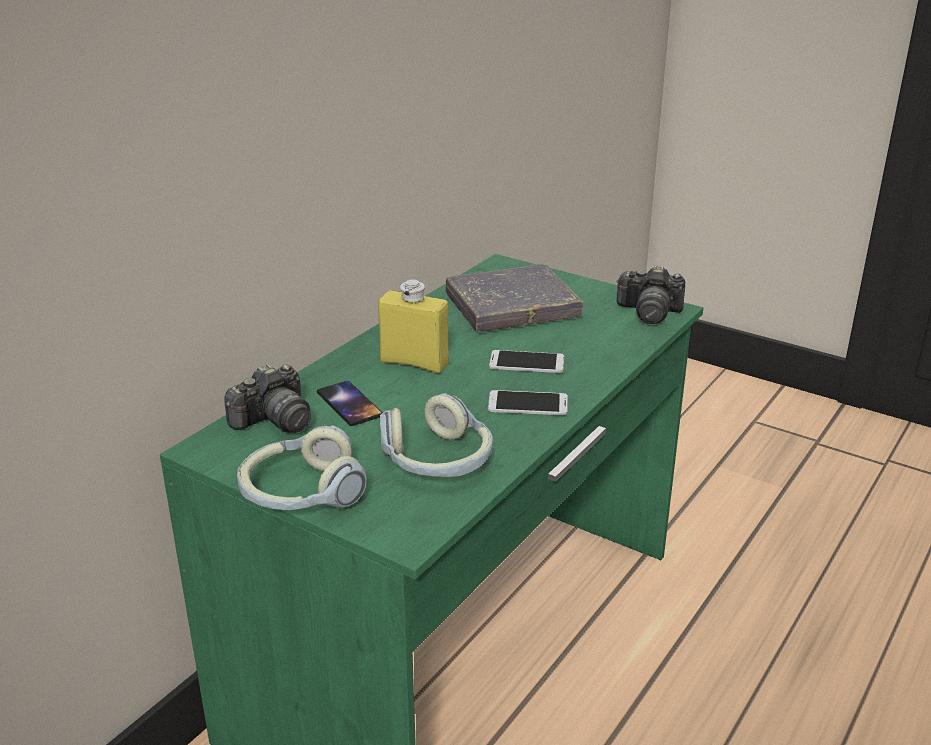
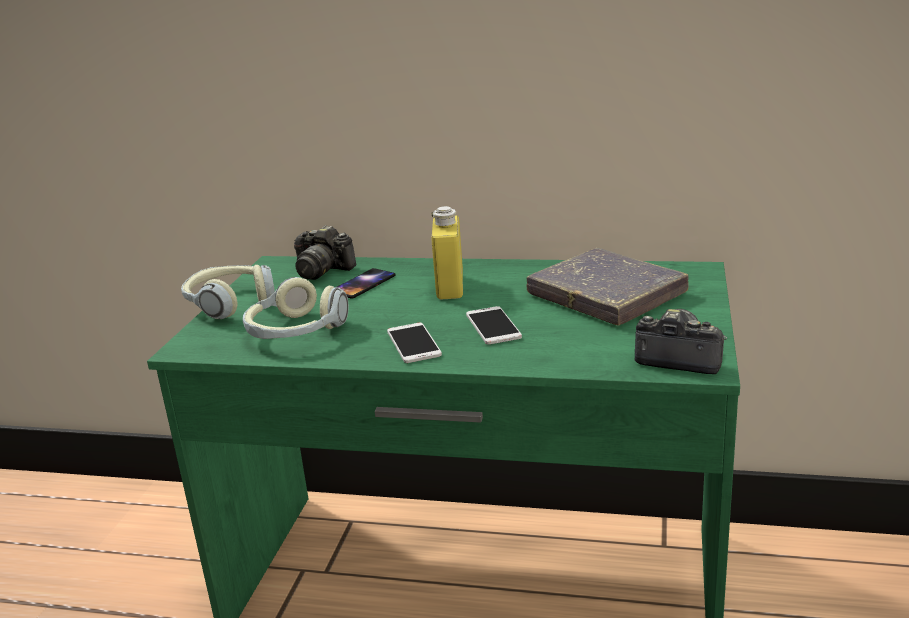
camera: 70 degrees right, 5 degrees down
camera [616,265,685,324] -> camera turned 120 degrees clockwise [635,309,727,374]

